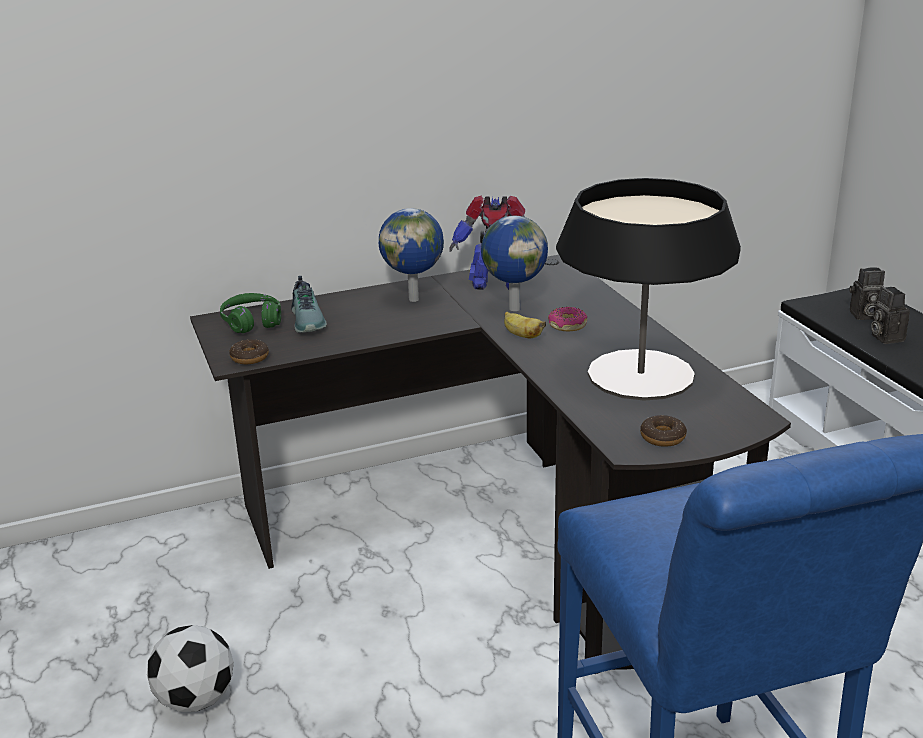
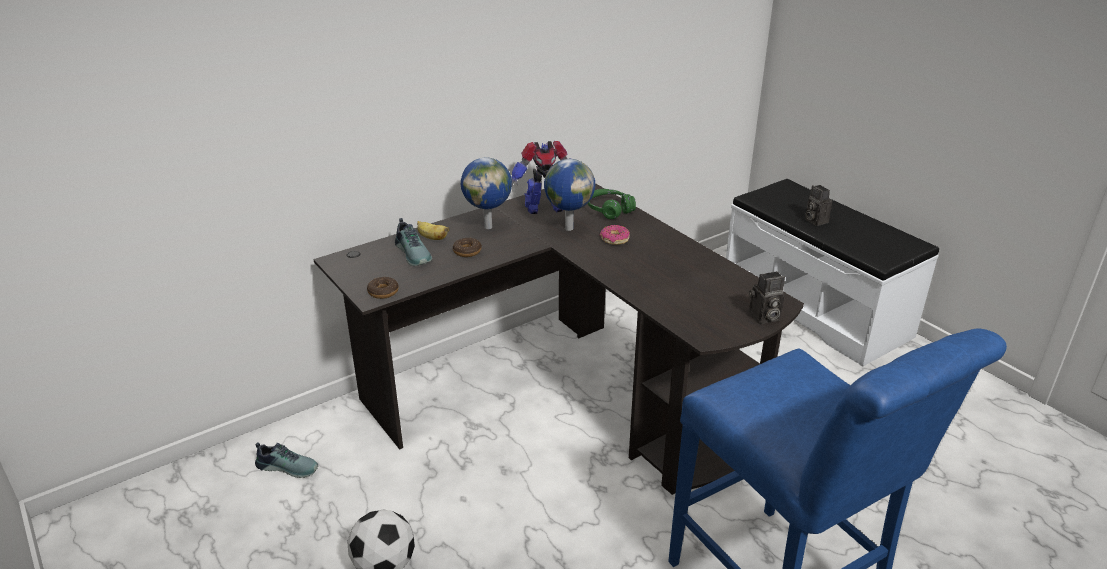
camera: 15 degrees left, 5 degrees up
green headphones [220,293,281,333] -> green headphones moved to [587,189,636,219]
banana [504,312,546,339] -> banana moved to [417,221,450,240]
table lamp [556,178,741,401] -> none
donut [640,415,687,447] -> donut moved to [453,238,482,257]
camera [849,267,885,320] -> camera moved to [749,271,785,324]
none -> shoe [255,442,318,478]

